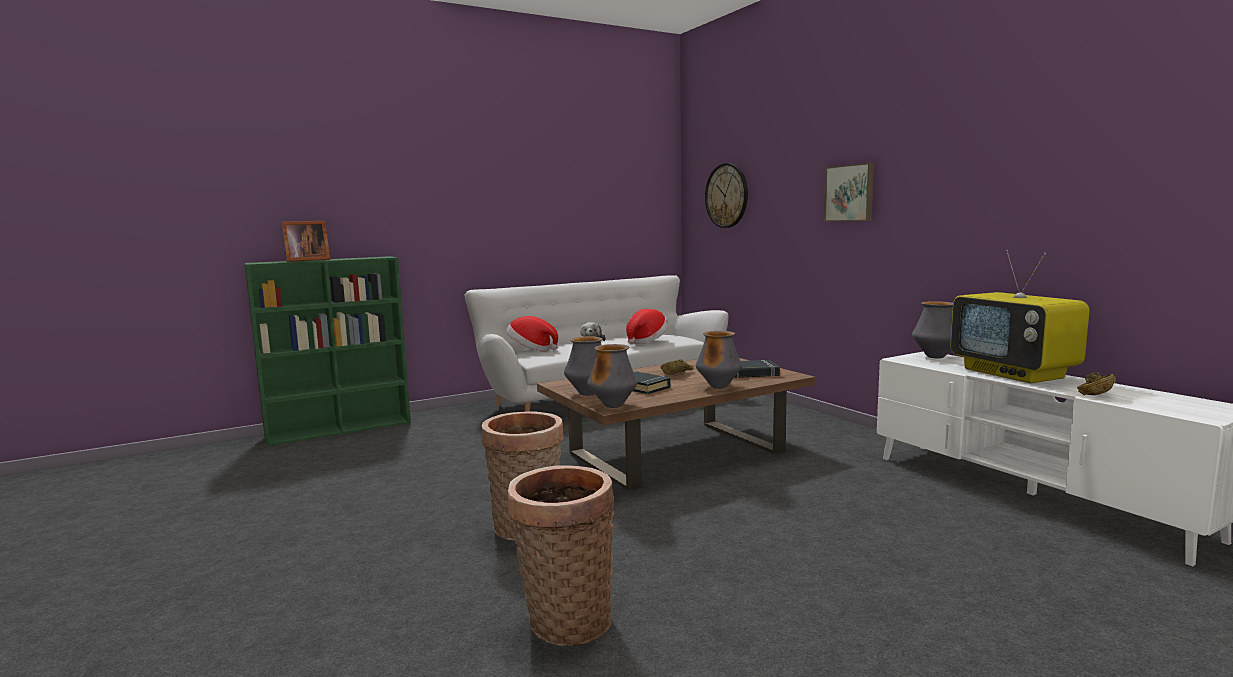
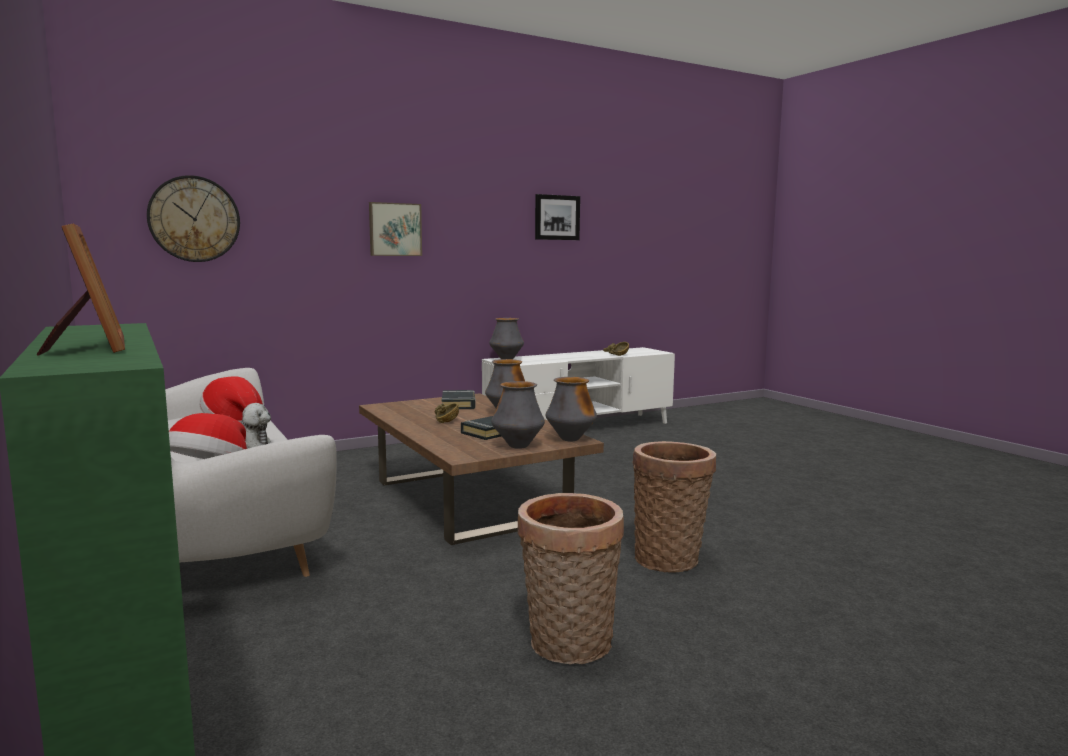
camera: 90 degrees left, 0 degrees up
basket [507,465,614,646] -> basket moved to [518,493,624,665]
television [951,250,1090,383] -> none
none -> picture [535,194,580,240]

